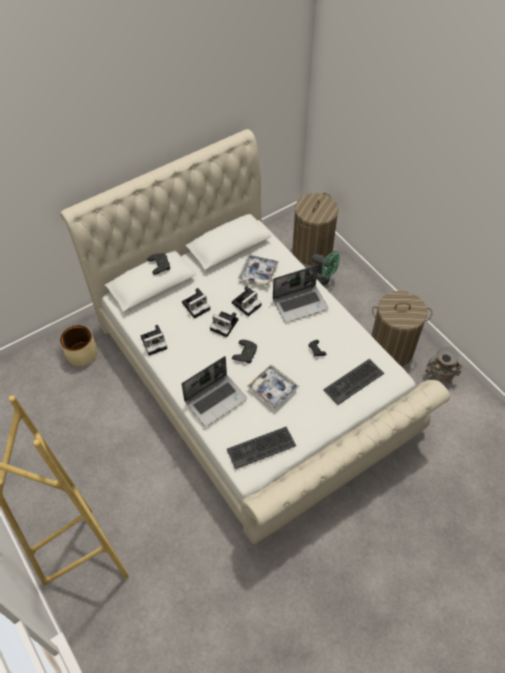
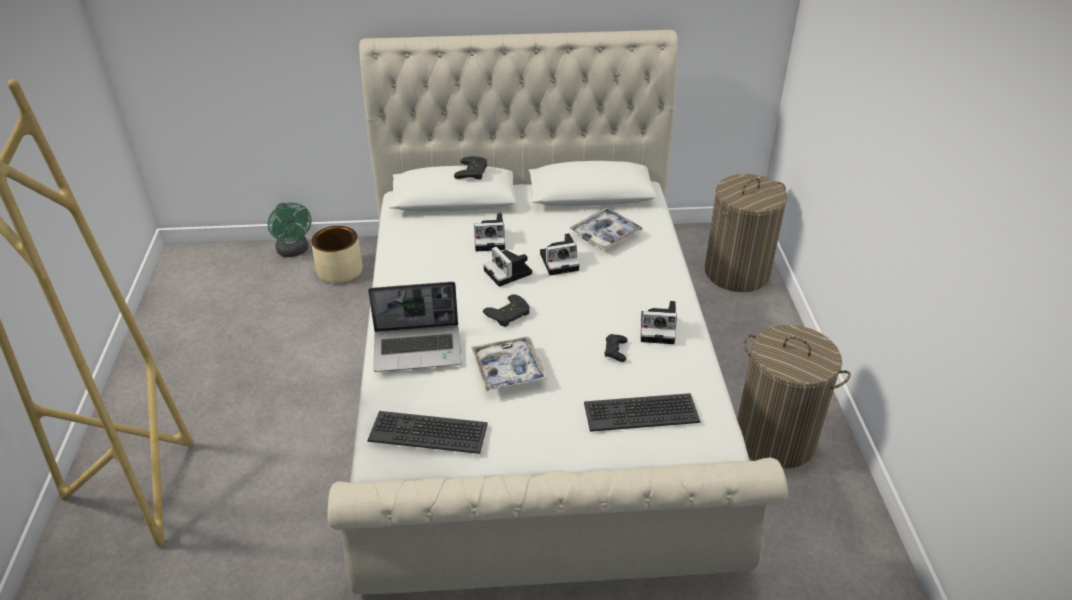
camera: 30 degrees right, 15 degrees down
camera [141,325,167,355] -> camera moved to [641,301,677,344]
laptop [273,265,329,323] -> none
green fan [312,251,340,286] -> green fan moved to [268,203,312,257]
grey vase [425,347,462,383] -> none

